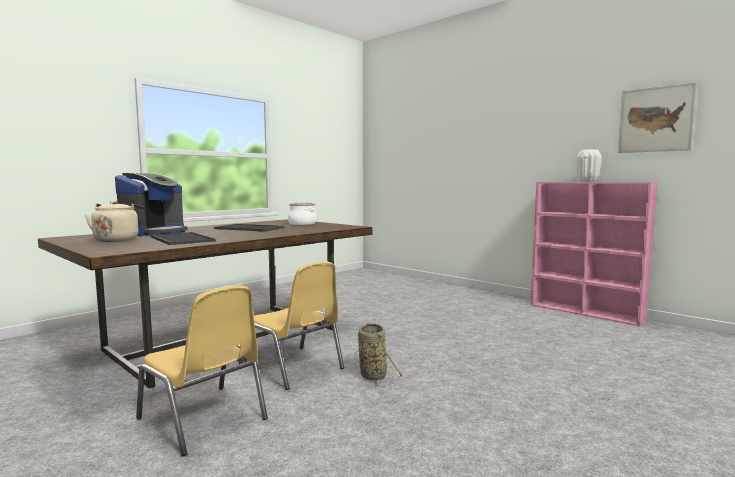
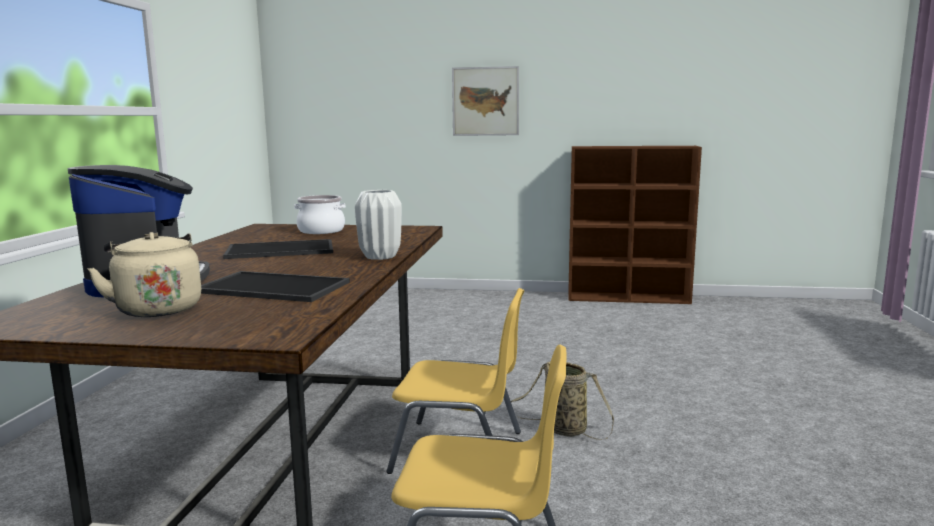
camera: 35 degrees left, 5 degrees up
pink bookcase [531,182,658,326] -> brown bookcase [568,146,702,304]
white vase [577,149,602,182] -> white vase moved to [355,190,402,260]
picture [618,82,697,153] -> picture moved to [452,66,519,136]

